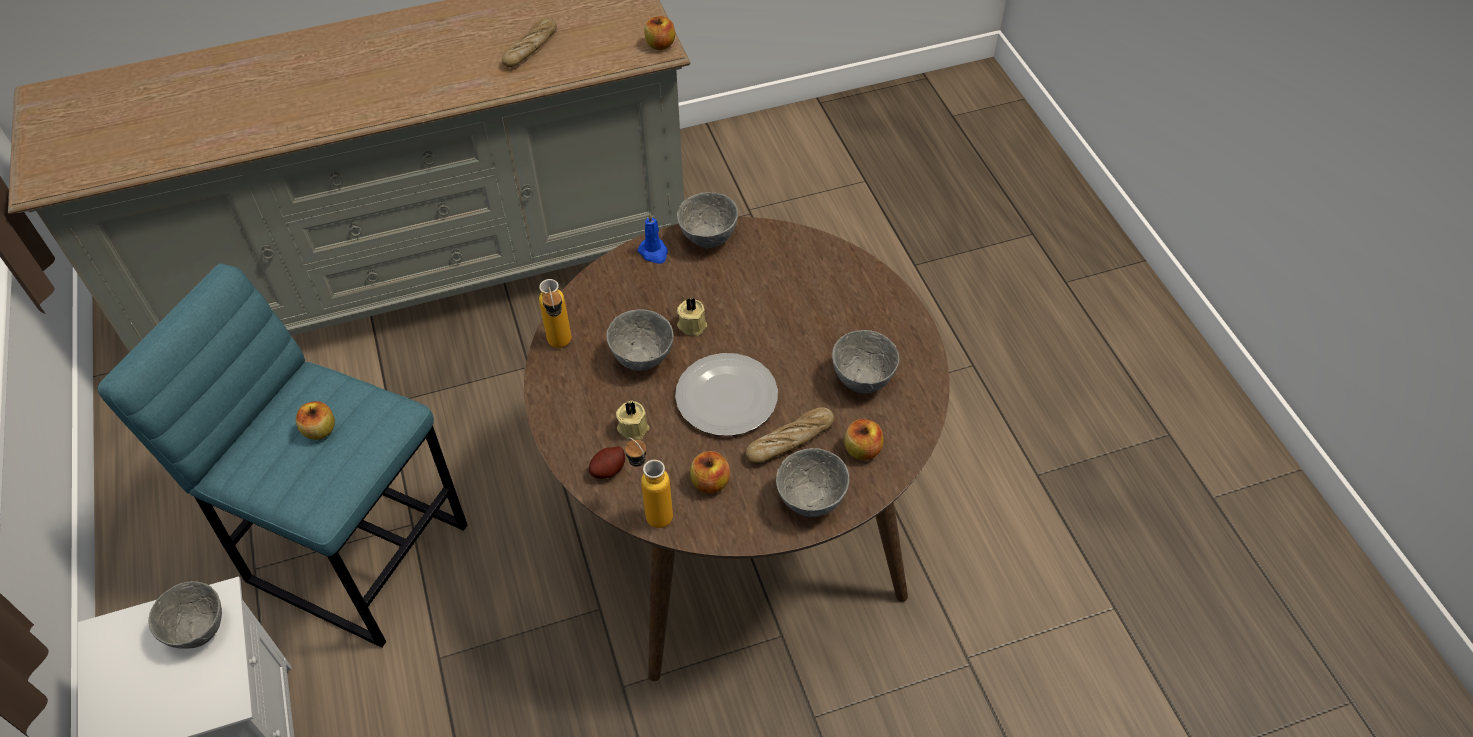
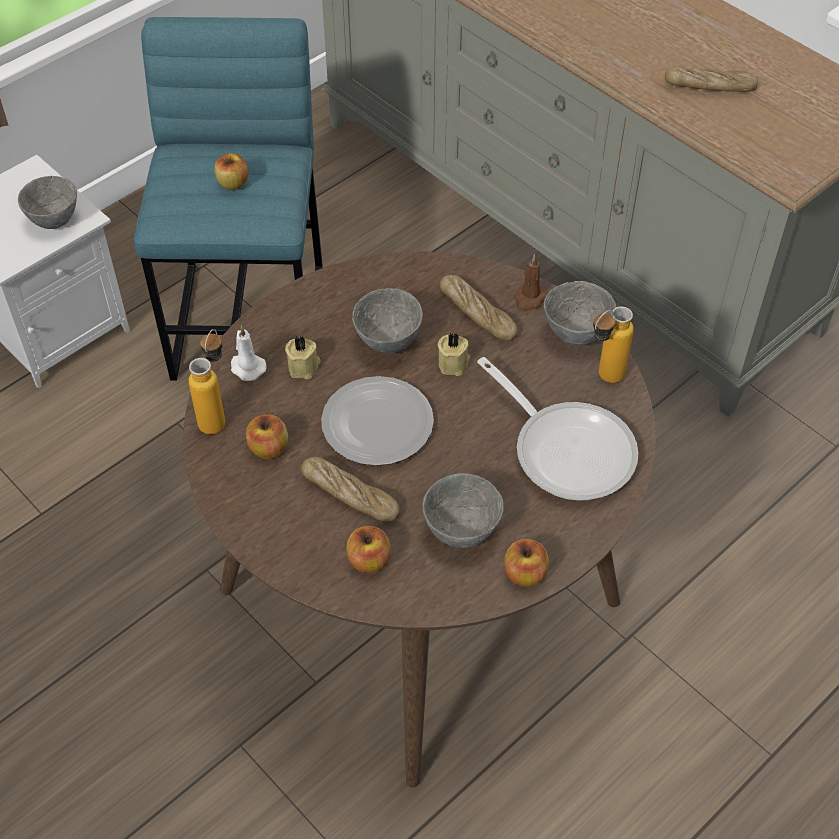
camera: 65 degrees right, 0 degrees up
bottle [539,279,571,348] -> bottle moved to [593,306,634,383]
potato [589,446,625,479] -> white candle [231,325,267,381]
blue candle [638,212,668,264] -> brown candle [514,254,548,312]
apple [644,16,675,50] -> apple moved to [504,539,549,587]
grey bowl [776,448,849,517] -> none
none -> bread [440,275,518,342]
none -> frying pan [477,357,638,500]

